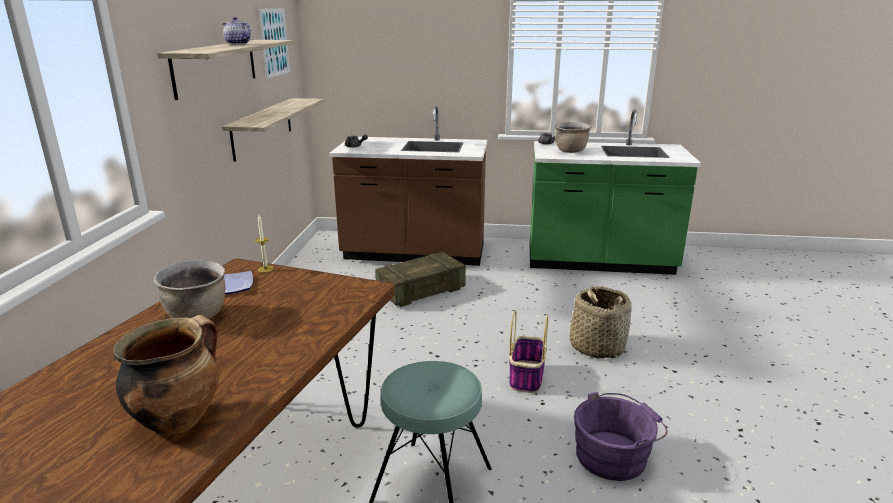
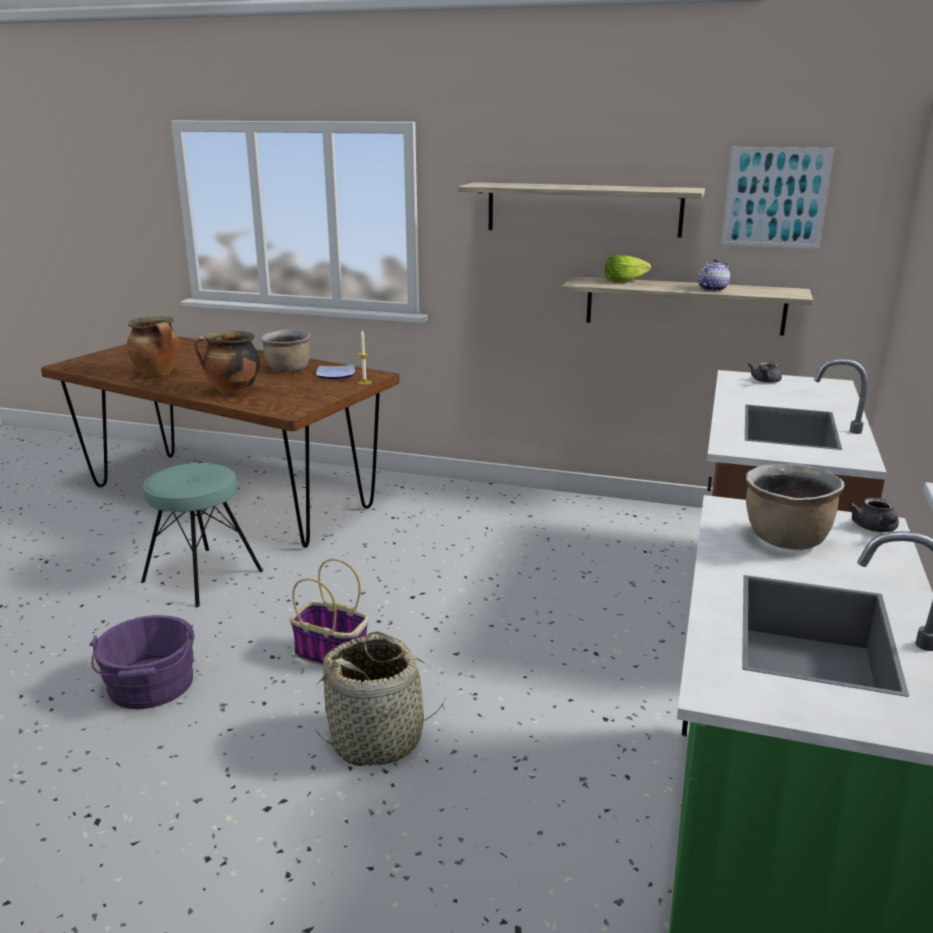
camera: 100 degrees right, 0 degrees up
teapot [222,17,251,45] -> teapot moved to [698,258,730,291]
crate [375,252,466,307] -> none
none -> cooking pot [194,331,260,395]
none -> lettuce [605,255,651,282]

